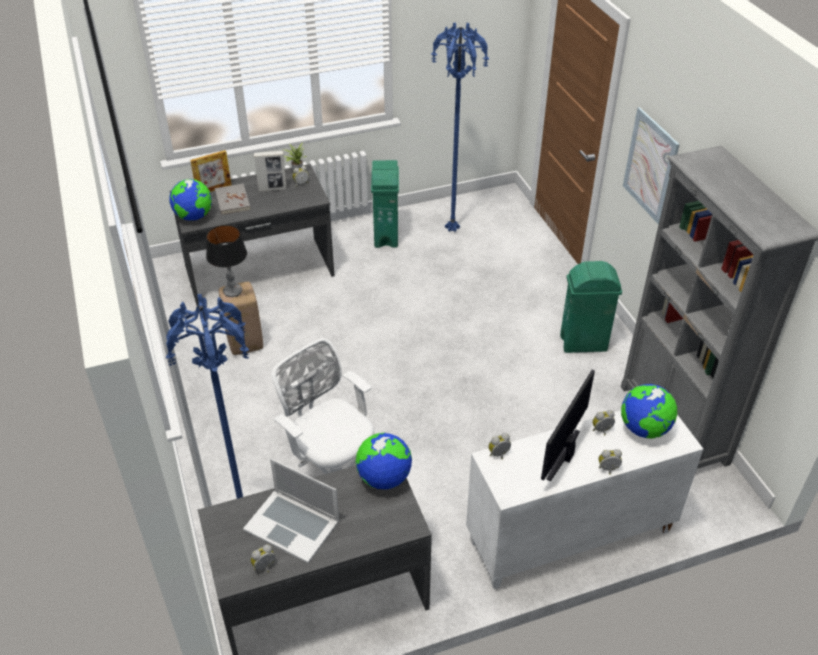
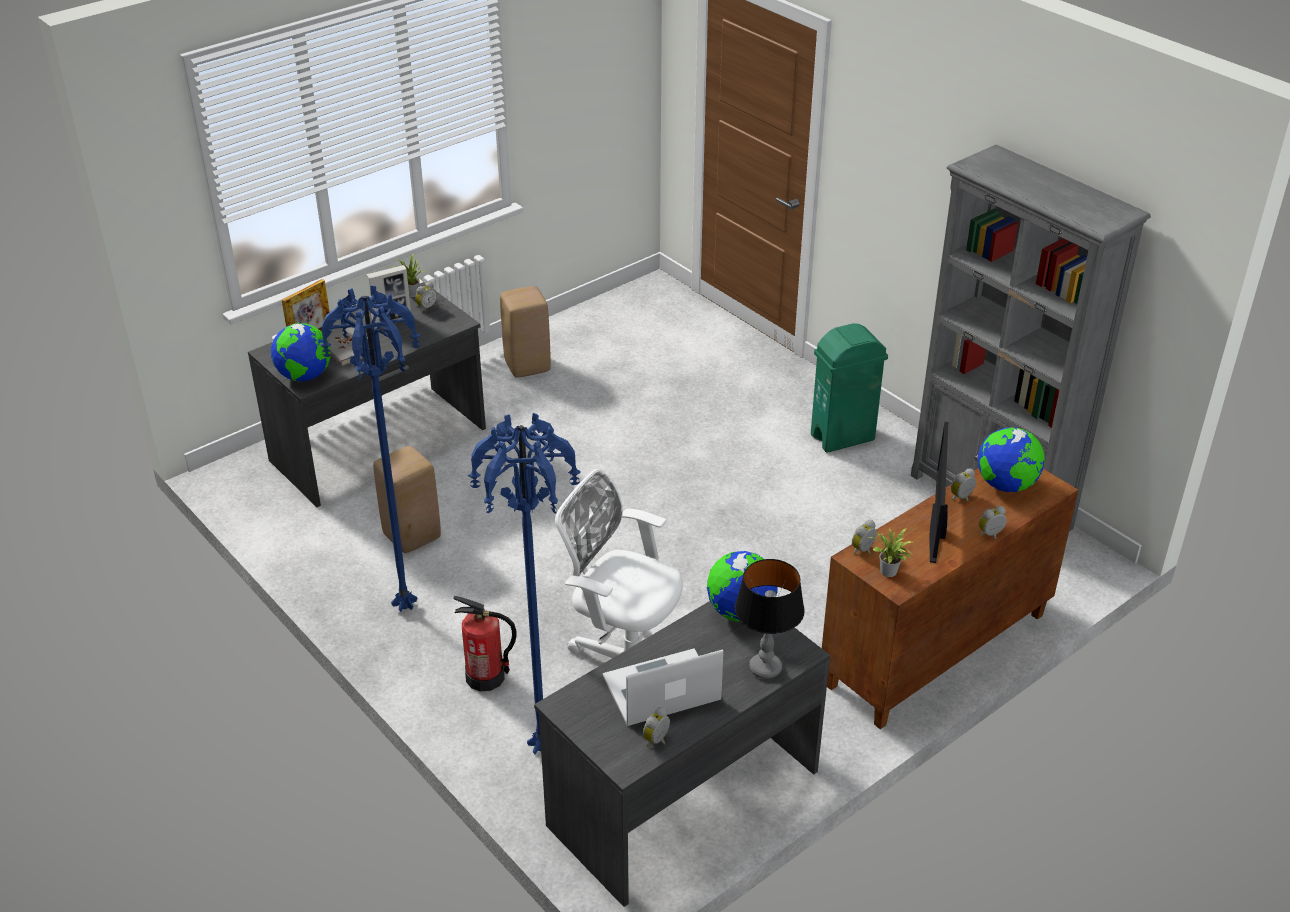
camera: 20 degrees left, 5 degrees down
table lamp [206,225,247,297] -> table lamp moved to [735,559,805,679]
laptop [243,458,339,563] -> laptop turned 150 degrees clockwise [603,648,723,726]
green trash can [371,160,399,248] -> beige stool [500,286,551,378]
blue floor lamp [431,22,489,232] -> blue floor lamp moved to [320,285,421,612]
white cabinet [466,411,703,589] -> brown cabinet [822,468,1078,729]
picture [623,107,680,225] -> none
none -> fire extinguisher [453,596,516,692]
none -> potted plant [869,528,912,577]

